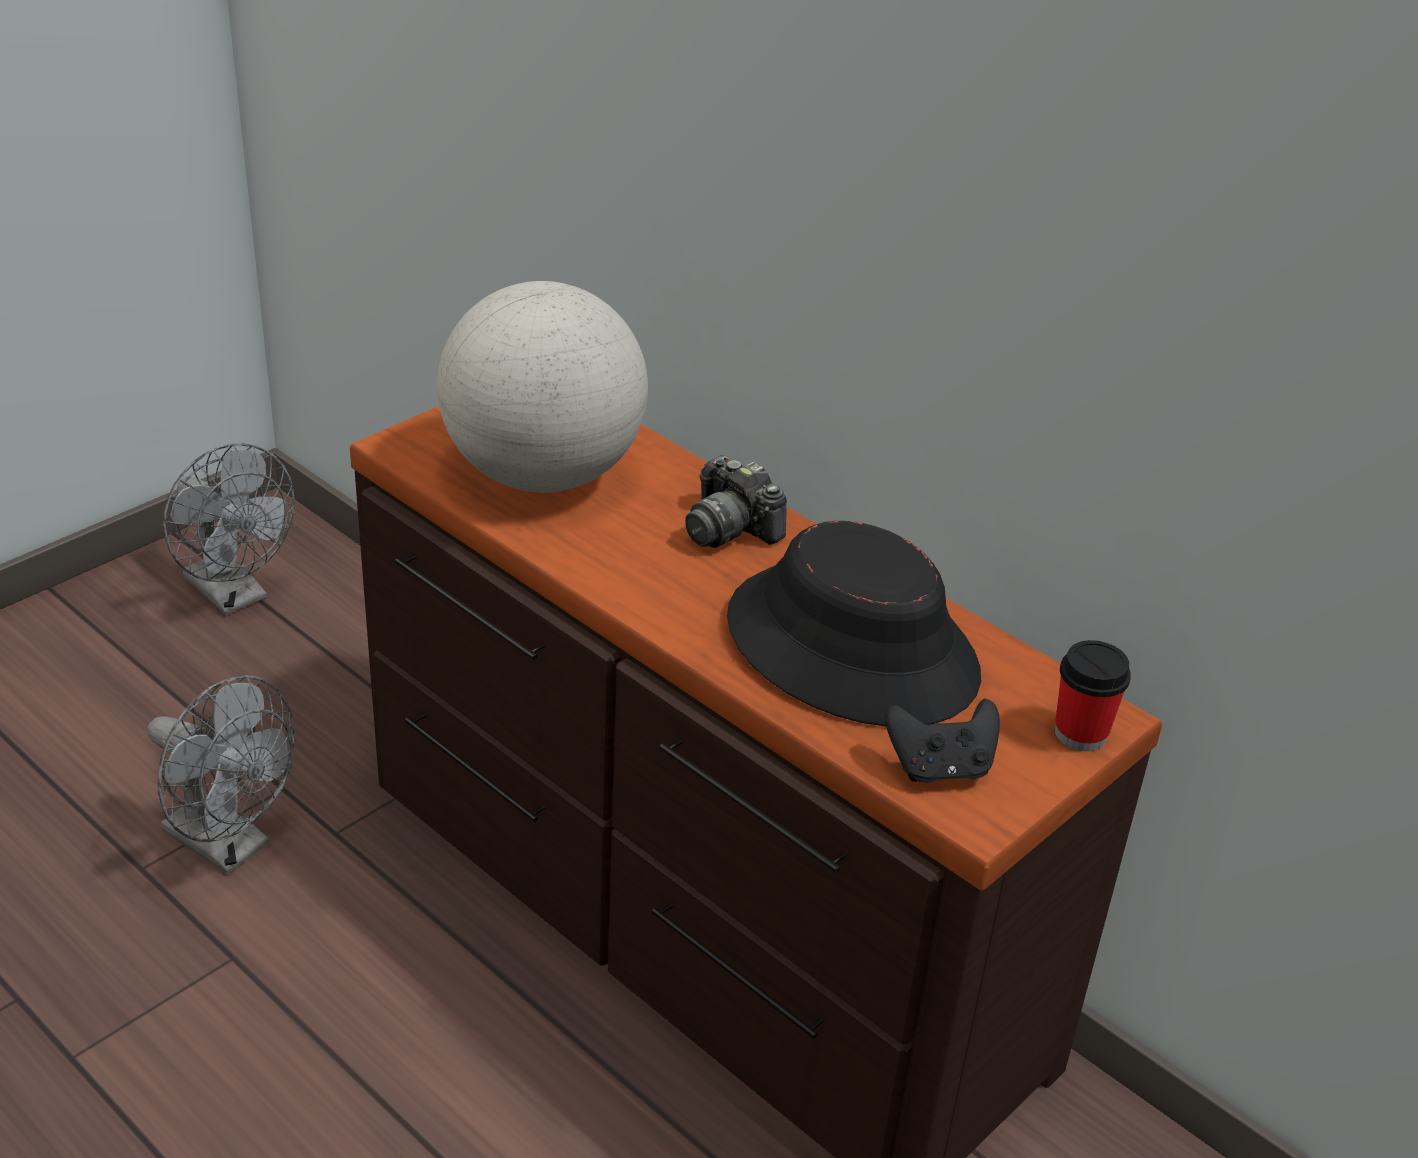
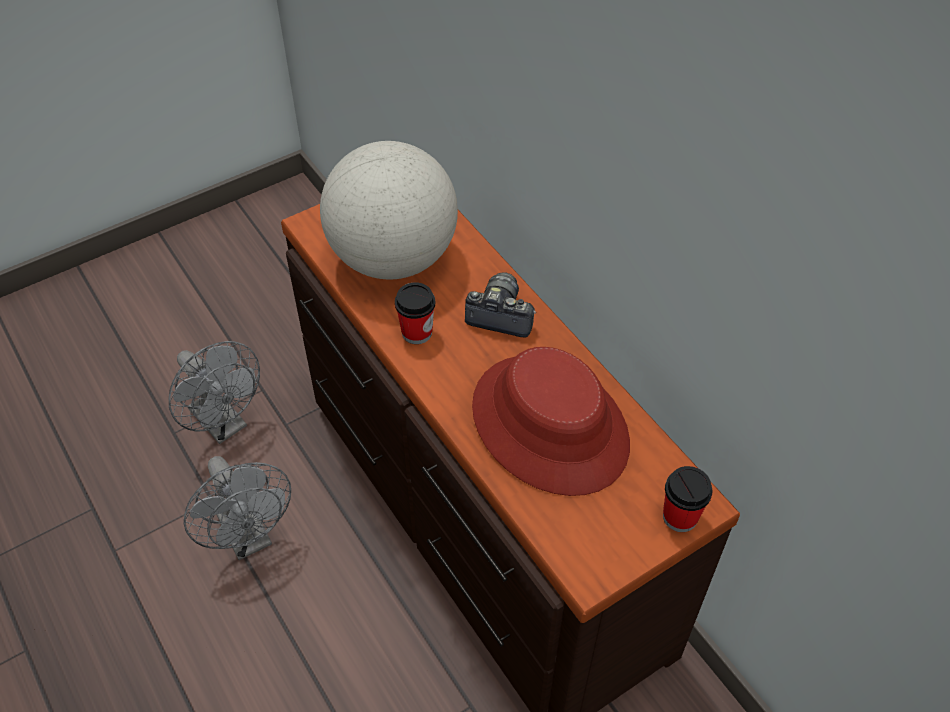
camera: 15 degrees right, 15 degrees up
grey fan [163,443,295,615] -> grey fan moved to [184,456,291,560]
camera [685,455,787,548] -> camera turned 135 degrees clockwise [465,272,536,337]
black hat [727,521,981,726] -> red hat [472,347,630,496]
black game controller [885,699,1000,783] -> none
none -> cup [395,282,435,344]

